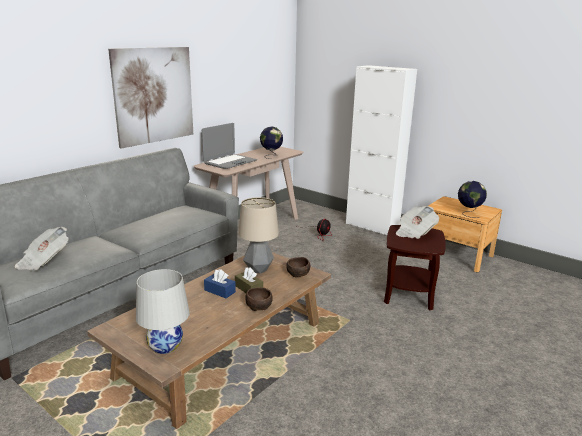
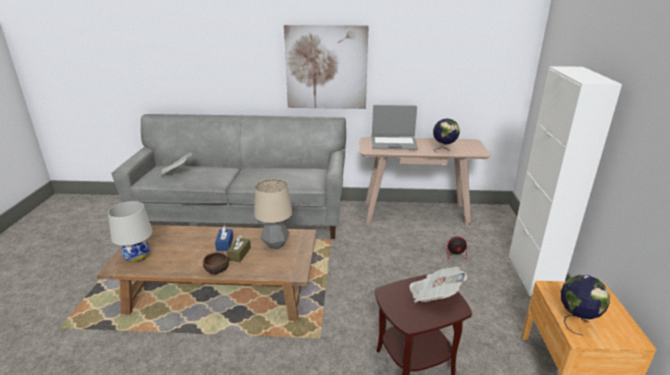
camera: 55 degrees right, 5 degrees up
brown bowl [286,257,310,278] -> none

